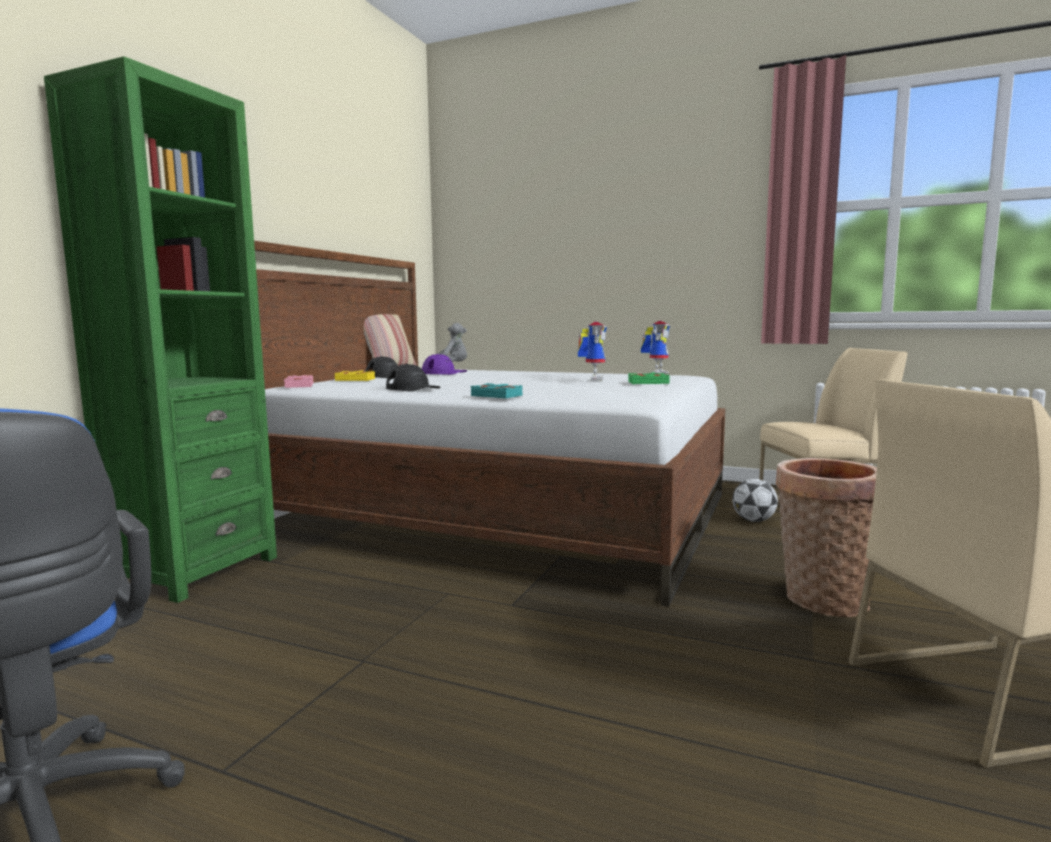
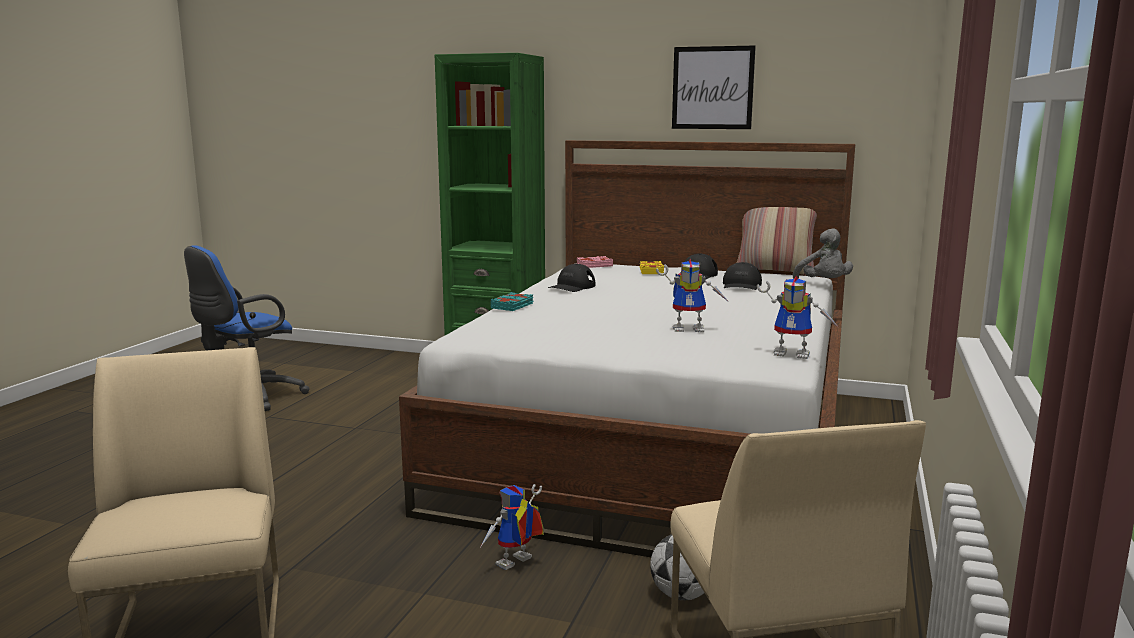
camera: 85 degrees right, 5 degrees up
purple cap [422,354,467,375] -> black cap [723,262,762,290]
green book [628,372,670,384] -> none
basket [776,458,877,617] -> none
none -> toy robot [479,484,544,570]
none -> picture [672,46,756,129]

